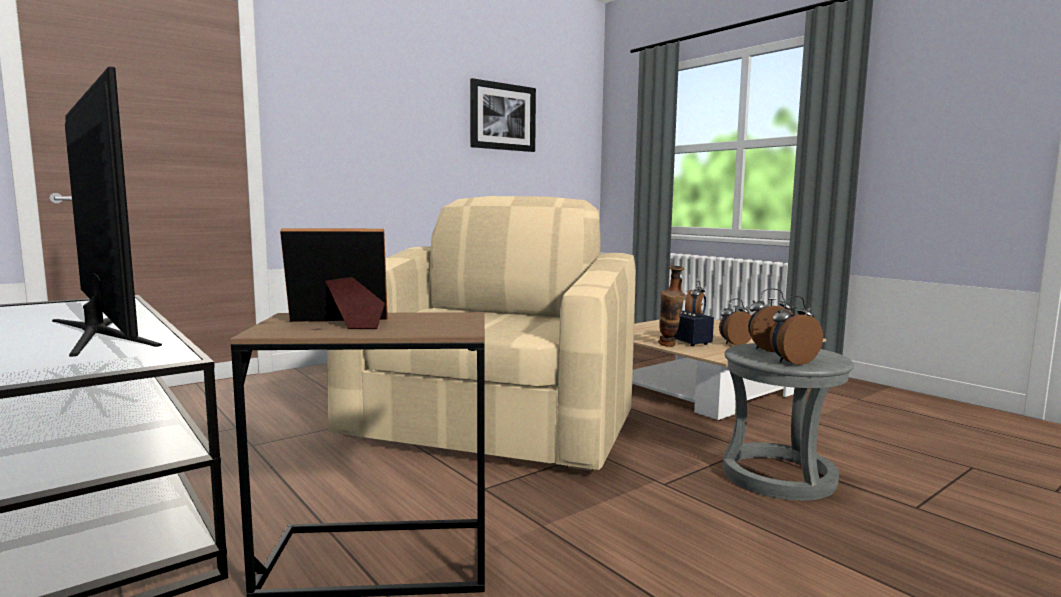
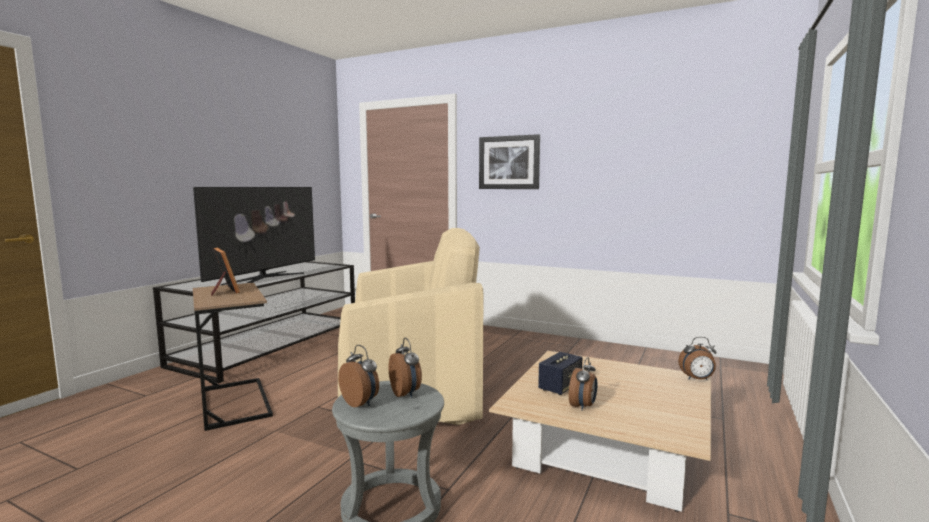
camera: 65 degrees right, 0 degrees up
picture [470,78,536,152] -> picture moved to [479,134,540,189]
vase [658,266,685,347] -> none
alarm clock [719,298,751,345] -> alarm clock turned 75 degrees clockwise [569,357,597,411]

